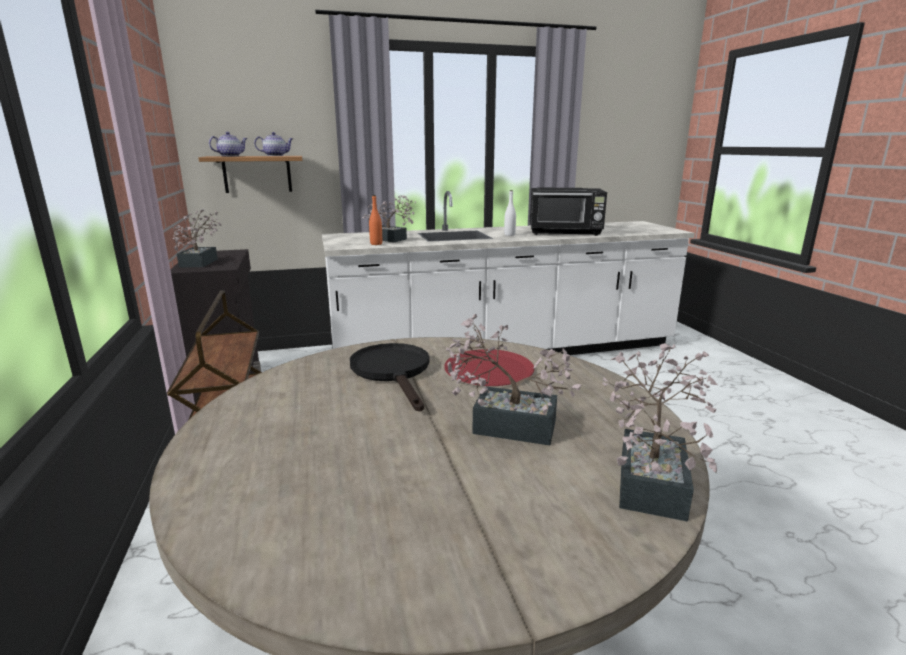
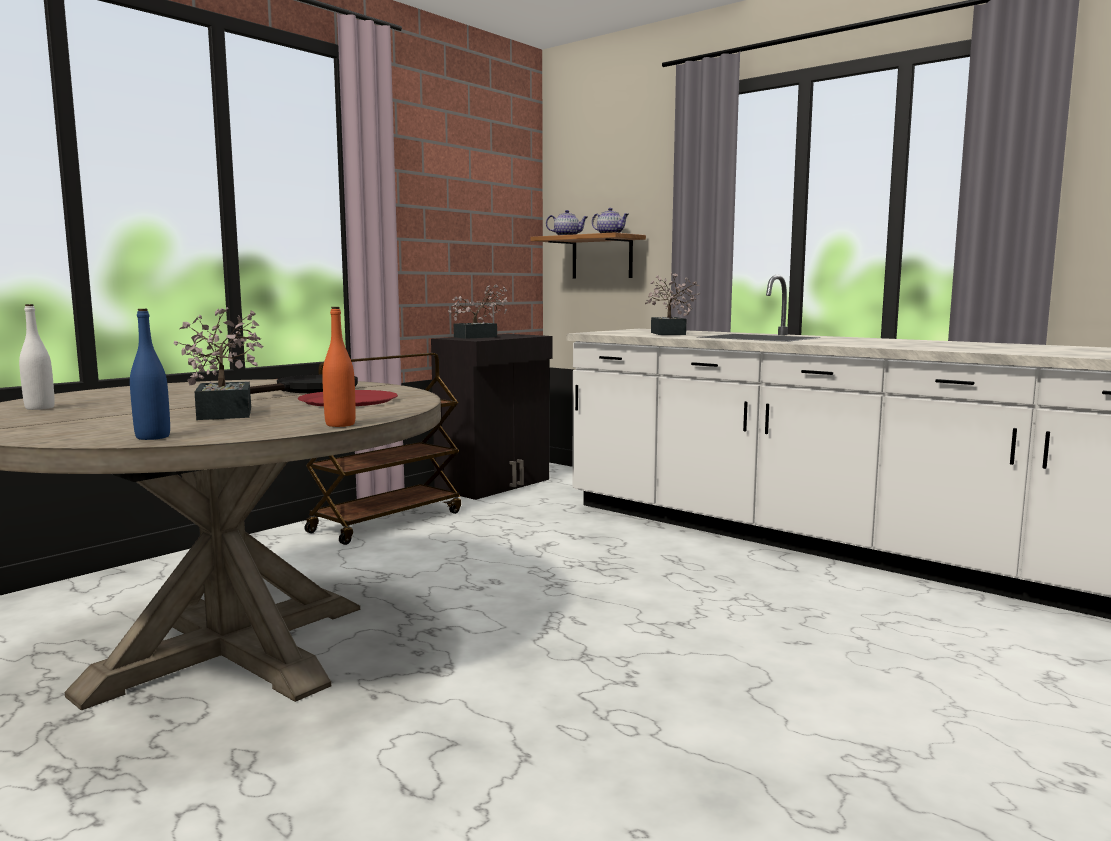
camera: 55 degrees right, 10 degrees down
orange bottle [369,195,382,245] -> orange bottle moved to [322,307,356,427]
white bottle [504,190,516,236] -> white bottle moved to [19,304,55,410]
black microwave [530,187,607,236] -> none
potted plant [602,343,717,522] -> blue bottle [130,309,170,440]

